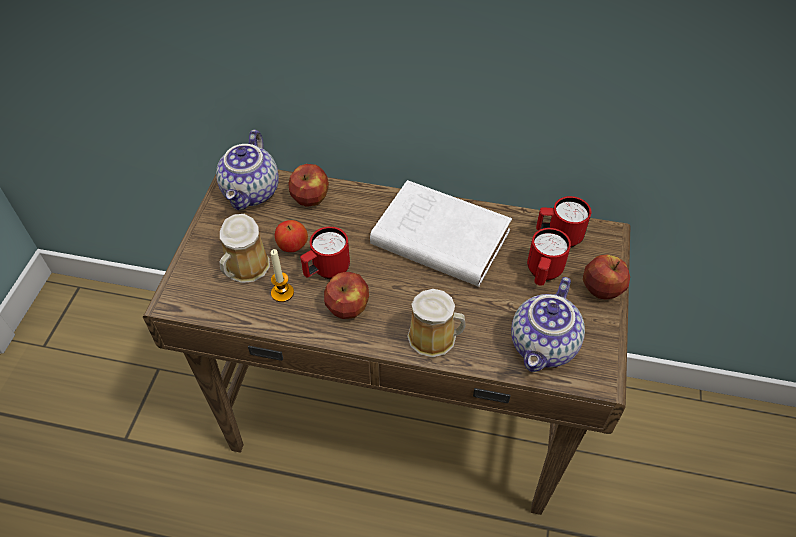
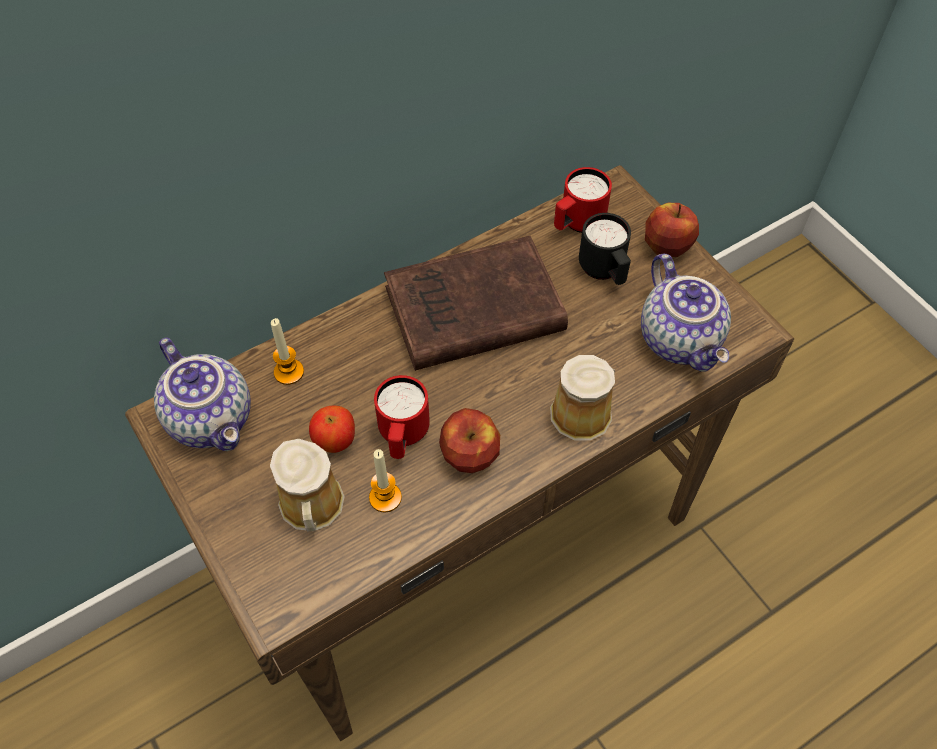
camera: 45 degrees left, 5 degrees up
apple [288,164,329,207] -> candle [271,318,304,385]
white book [370,180,512,287] -> brown book [384,236,568,371]
red mug [527,228,571,286] -> black mug [579,213,631,285]

